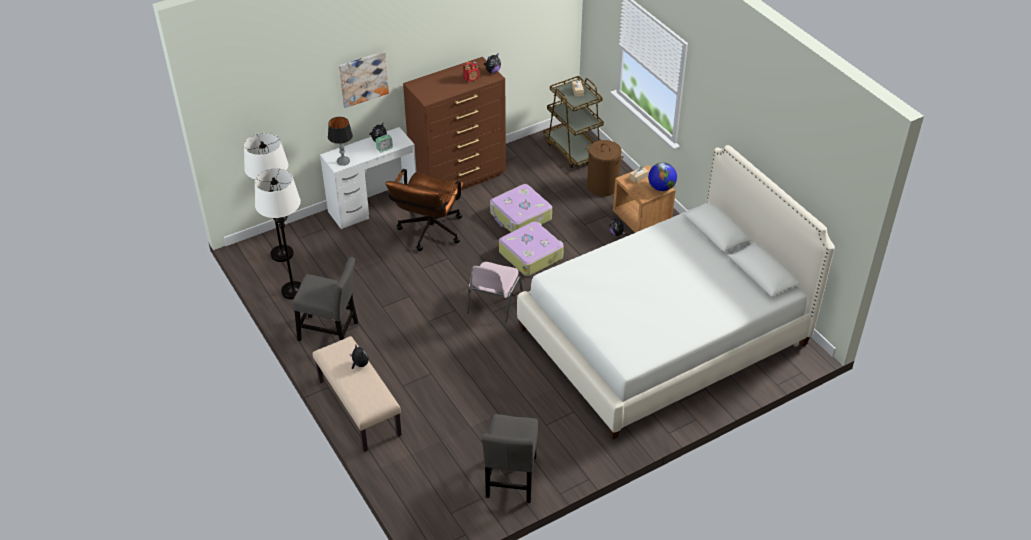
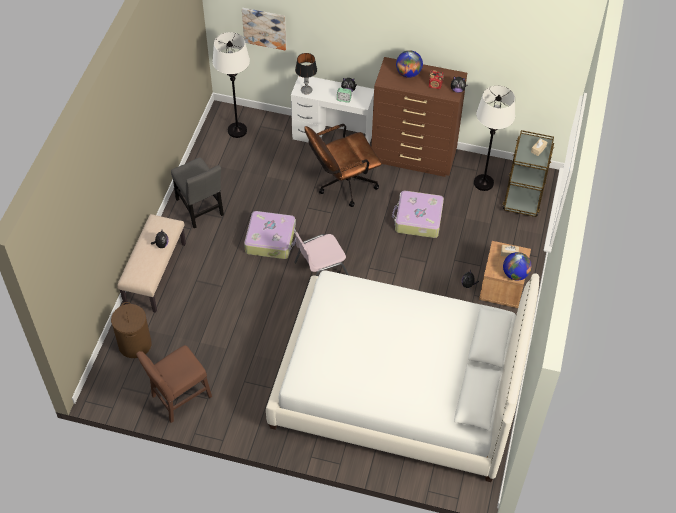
camera: 45 degrees right, 10 degrees up
white floor lamp [255,168,301,299] -> white floor lamp moved to [474,85,515,191]
picture [339,51,389,108] -> picture moved to [242,8,286,51]
grey chair [481,414,538,503] -> brown chair [136,345,212,423]
suitcase [499,221,564,276] -> suitcase moved to [244,211,296,259]
brown laundry basket [586,140,624,196] -> brown laundry basket moved to [111,302,152,358]
none -> globe [396,50,423,78]

